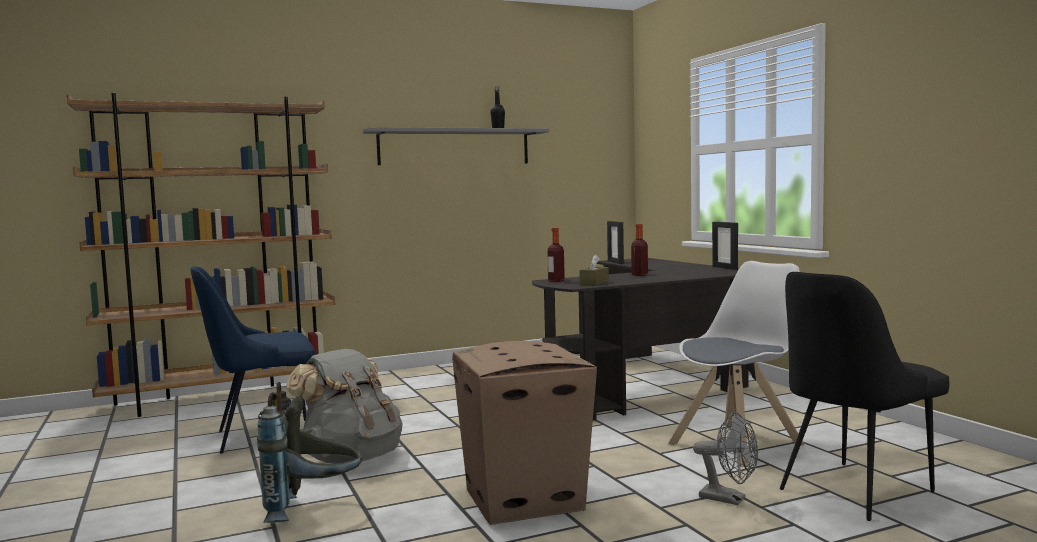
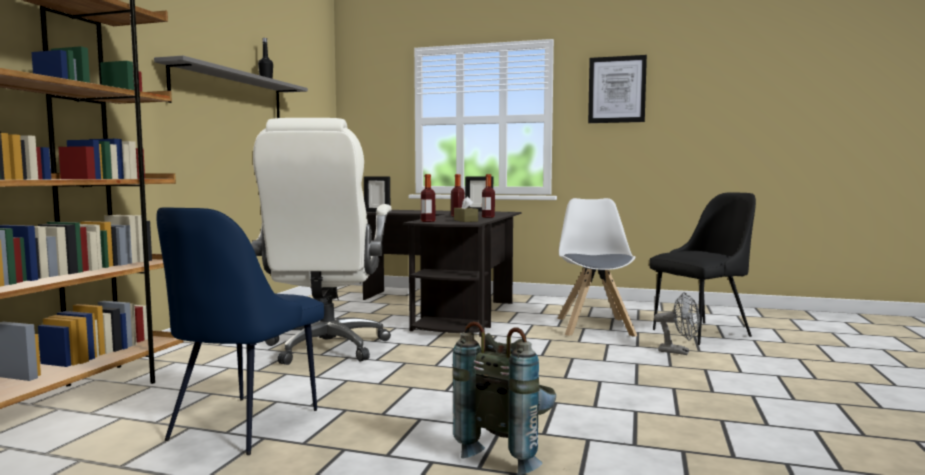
camera: 50 degrees left, 0 degrees up
grey backpack [286,349,403,464] -> none
cardboard box [452,341,597,525] -> none
grey fan [693,412,758,505] -> grey fan turned 45 degrees clockwise [654,292,700,355]
black chair [780,272,949,521] -> black chair turned 120 degrees counterclockwise [649,192,756,345]
none -> white office chair [251,118,392,365]
none -> bottle [482,174,495,218]
none -> picture [588,55,647,123]

